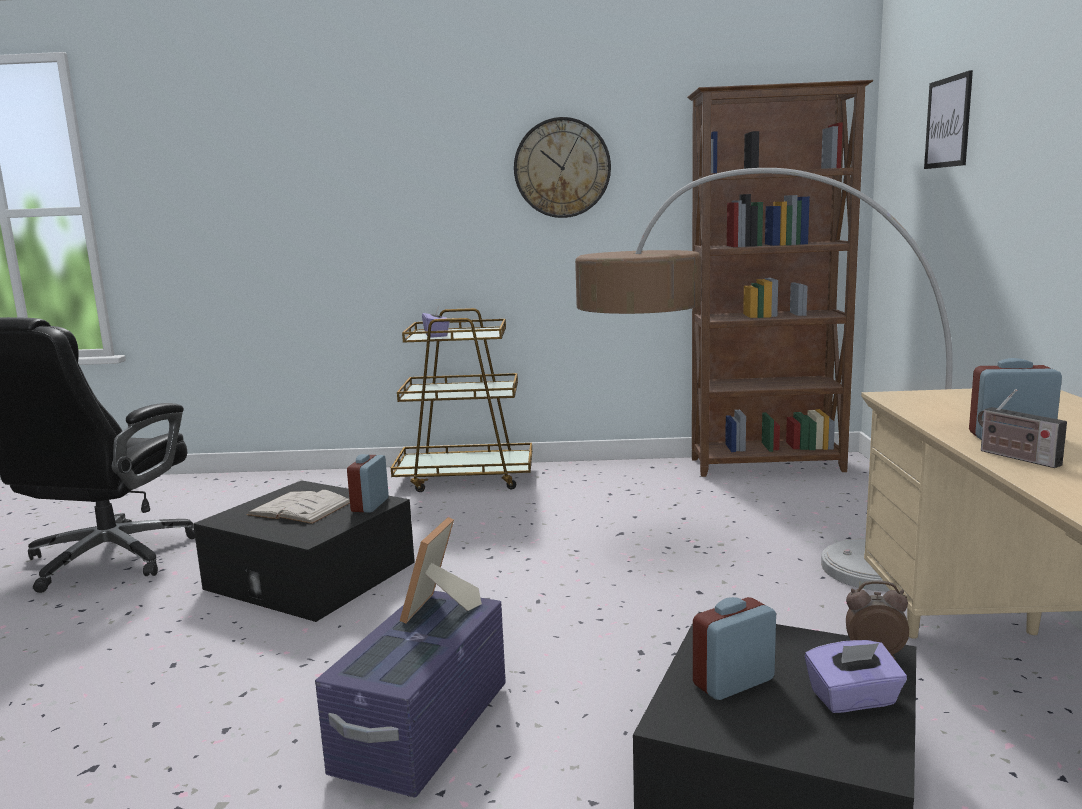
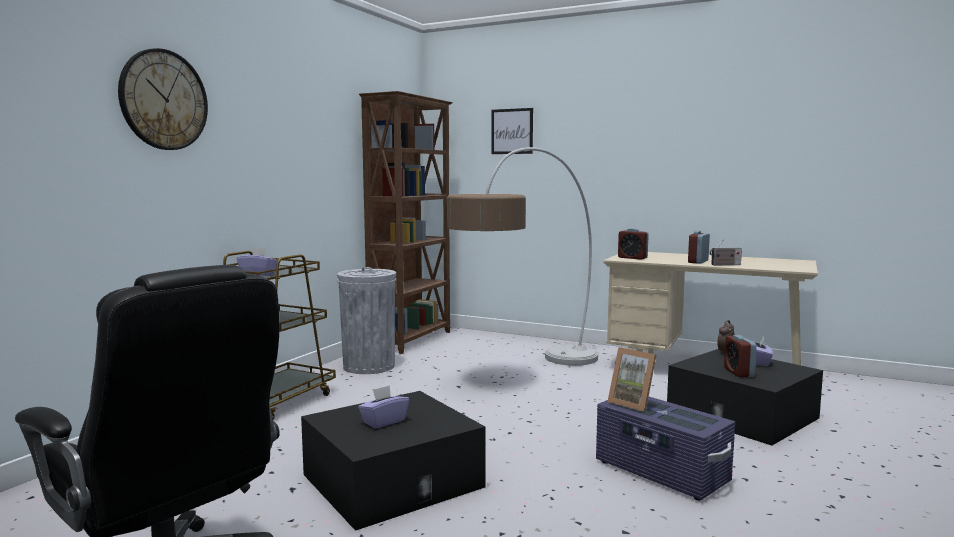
camera: 65 degrees left, 5 degrees down
white book [246,490,350,524] -> purple tissue box [358,385,409,429]
alarm clock [347,454,389,513] -> alarm clock moved to [618,228,649,260]
wall clock [514,117,611,218] -> wall clock moved to [118,48,208,150]
none -> grey trash can [337,267,396,374]

